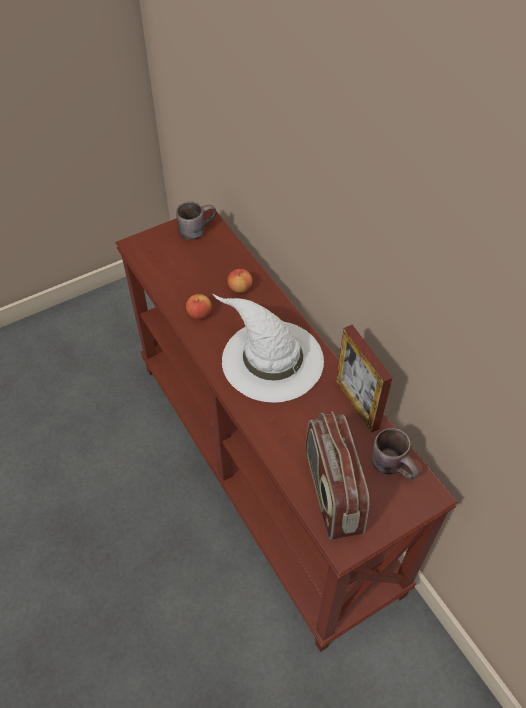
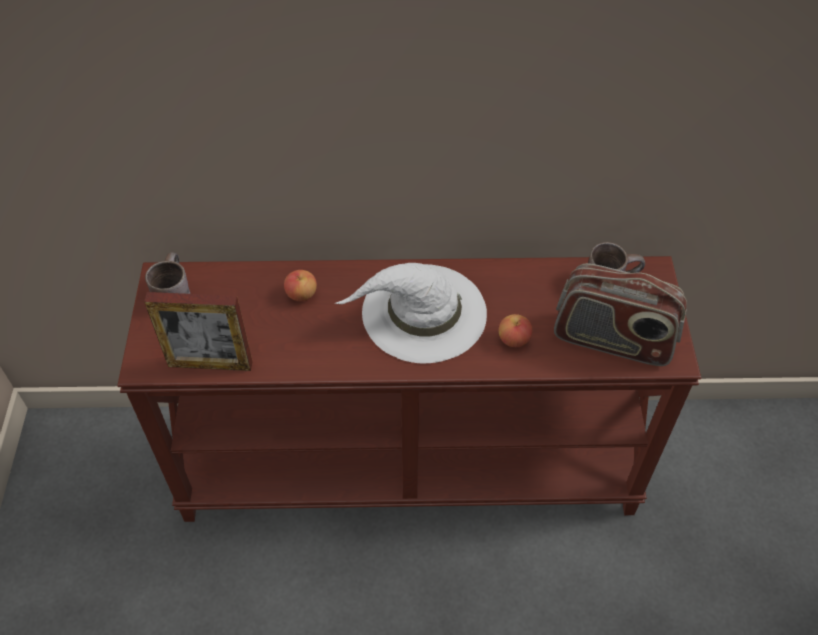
camera: 60 degrees left, 0 degrees up
apple [186,294,212,319] -> apple moved to [498,314,532,347]
picture frame [336,325,393,433] -> picture frame moved to [144,292,253,371]

